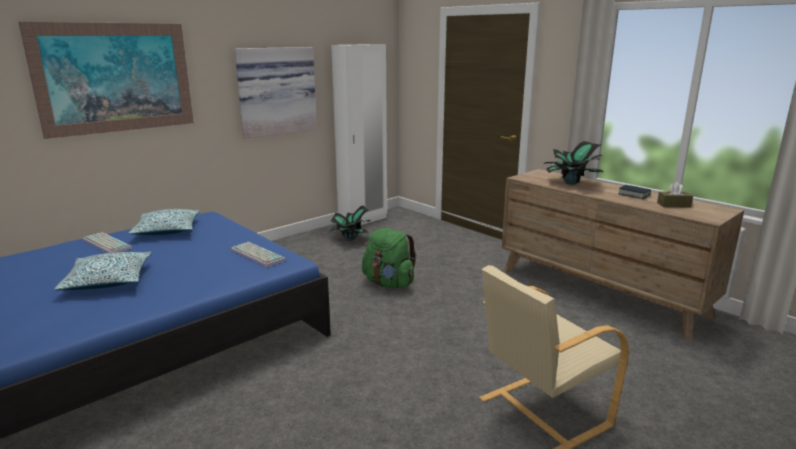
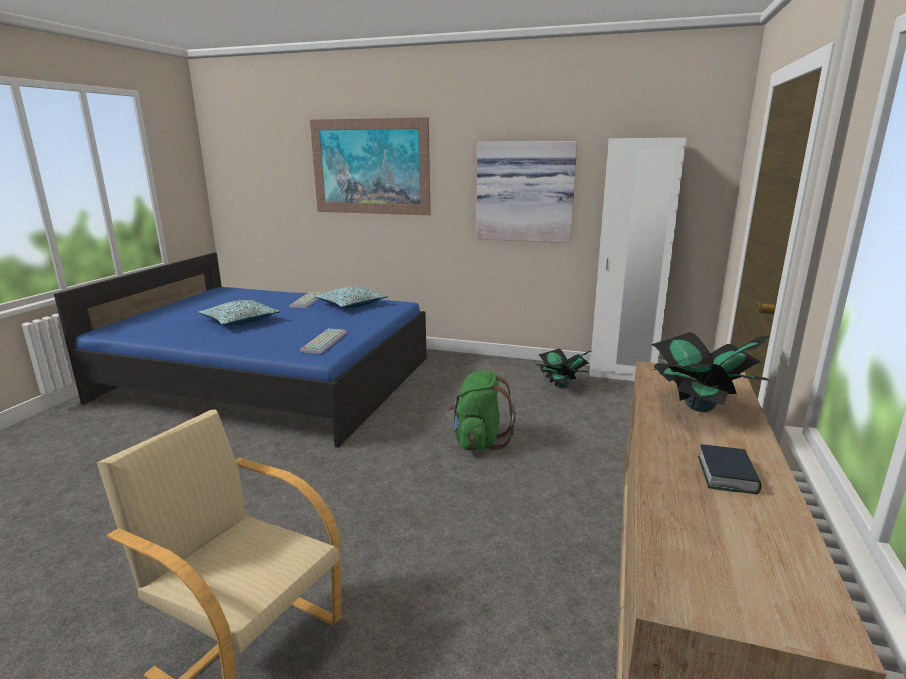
camera: 60 degrees right, 0 degrees up
brown tissue box [657,182,693,208] -> none

